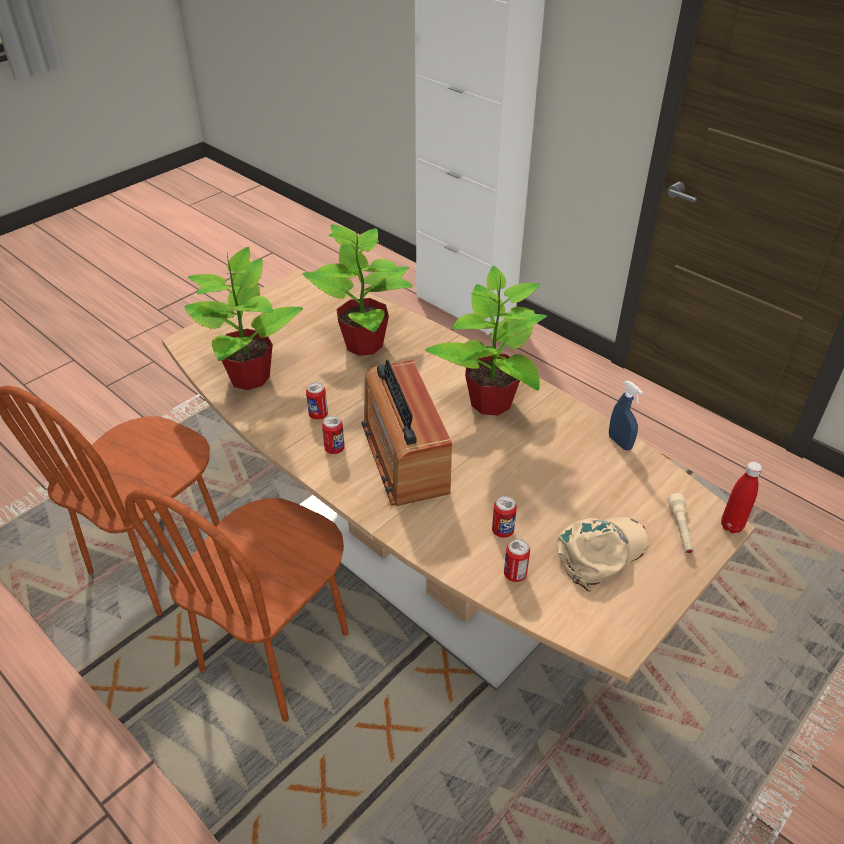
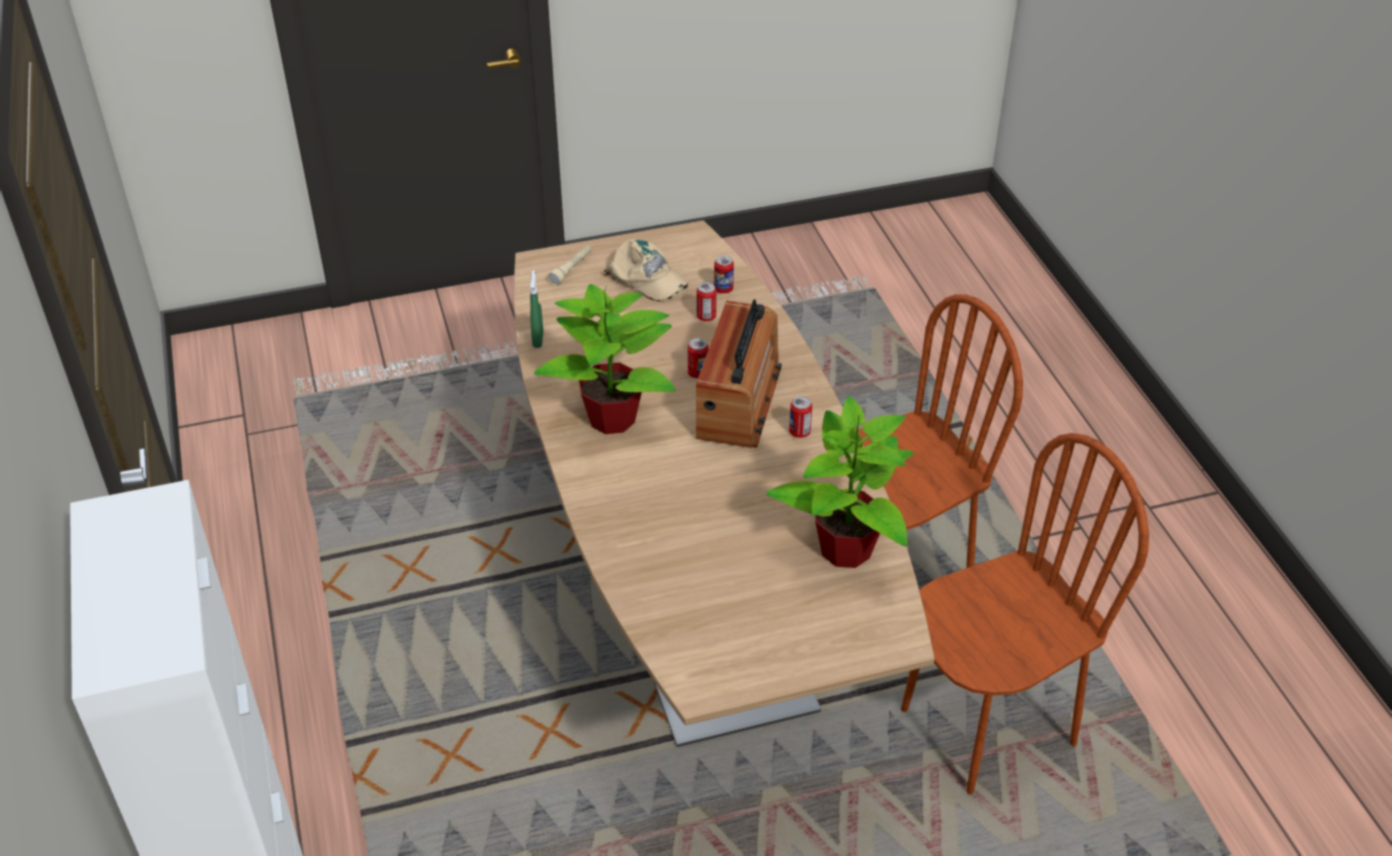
camera: 150 degrees left, 0 degrees up
potted plant [303,225,413,356] -> none
can [306,382,328,420] -> can moved to [688,338,709,378]
beige cap [557,517,648,592] -> beige cap turned 135 degrees counterclockwise [602,239,688,301]
blue spray bottle [609,381,643,450] -> green spray bottle [530,270,543,348]
red bottle [721,461,762,533] -> none

